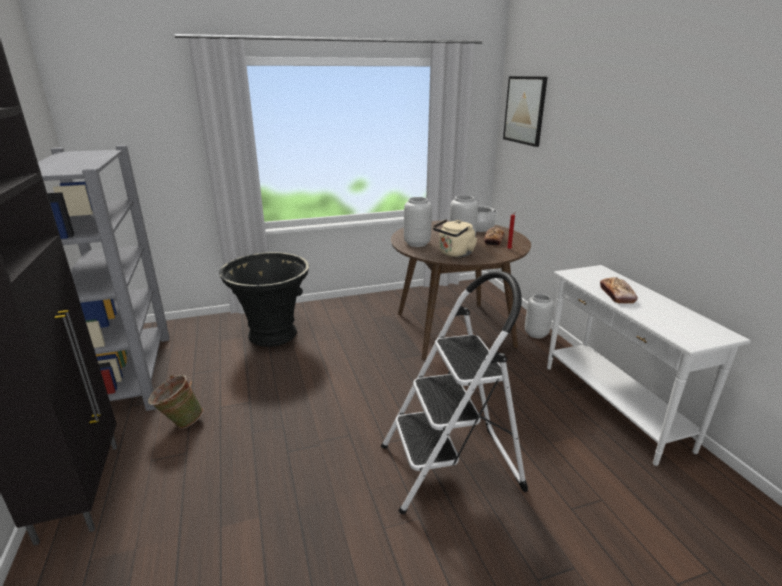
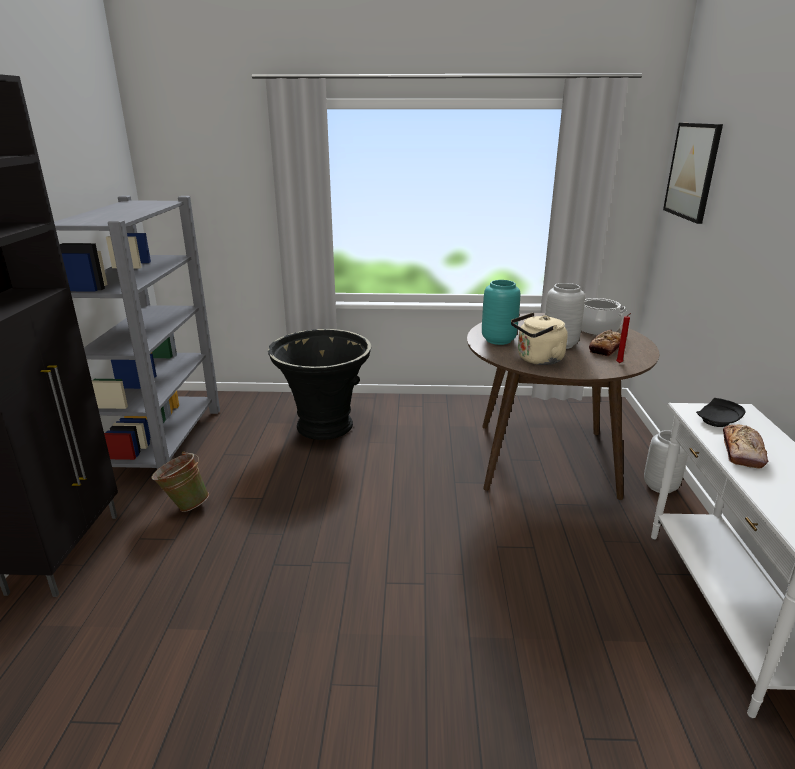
camera: 20 degrees right, 0 degrees up
step ladder [381,271,528,514] -> none
grey vase [404,197,432,247] -> turquoise vase [482,280,520,345]
none -> black plate [696,398,746,427]

